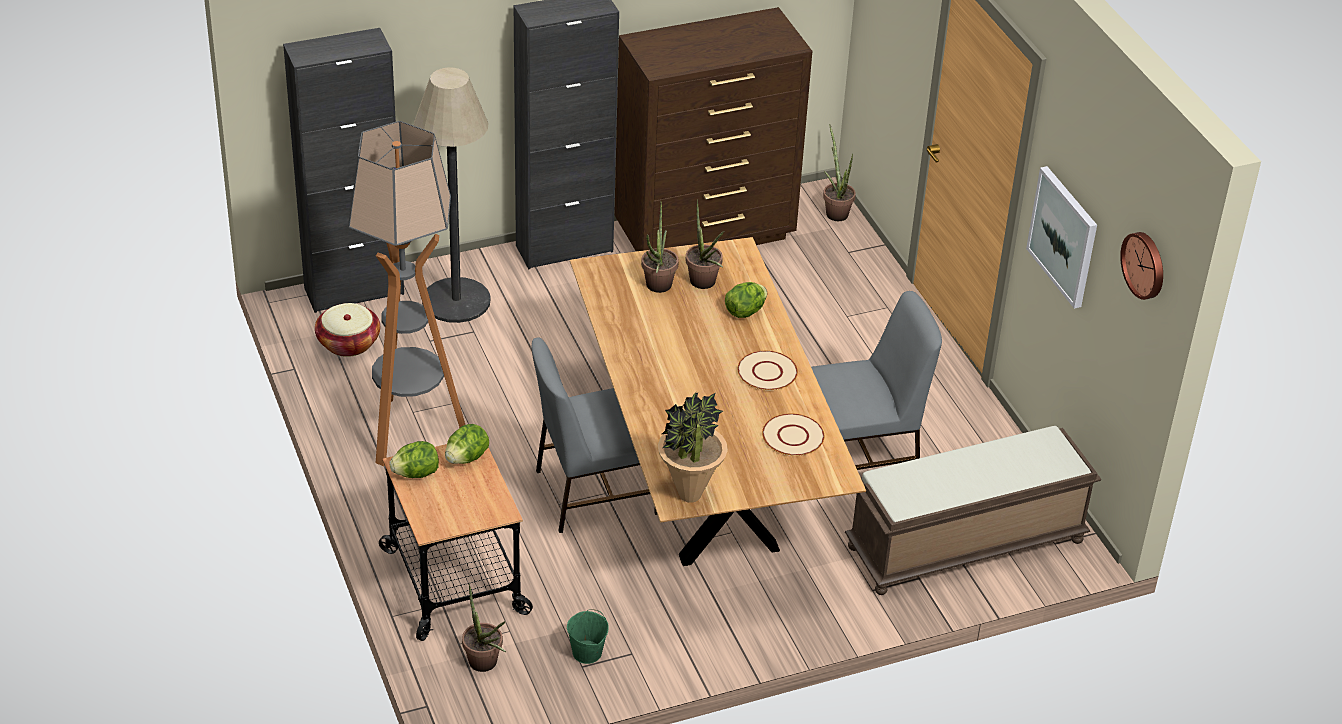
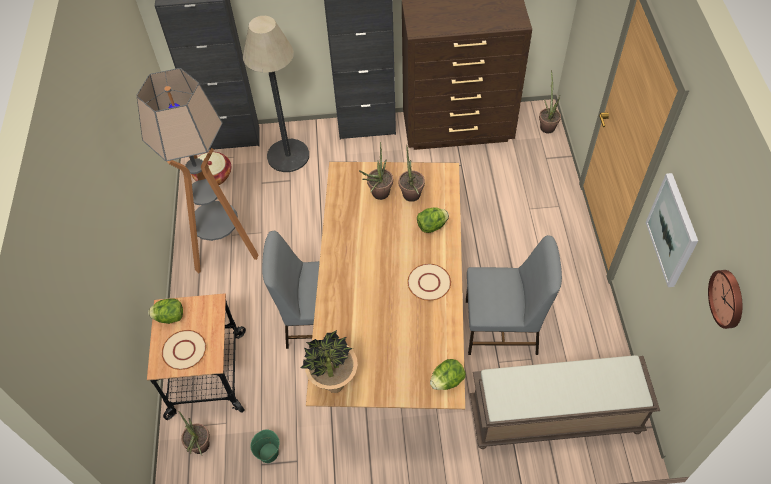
camera: 20 degrees right, 15 degrees up
lettuce [445,424,489,464] -> lettuce moved to [430,359,466,390]
beige plate [762,413,824,456] -> beige plate moved to [162,330,206,370]

